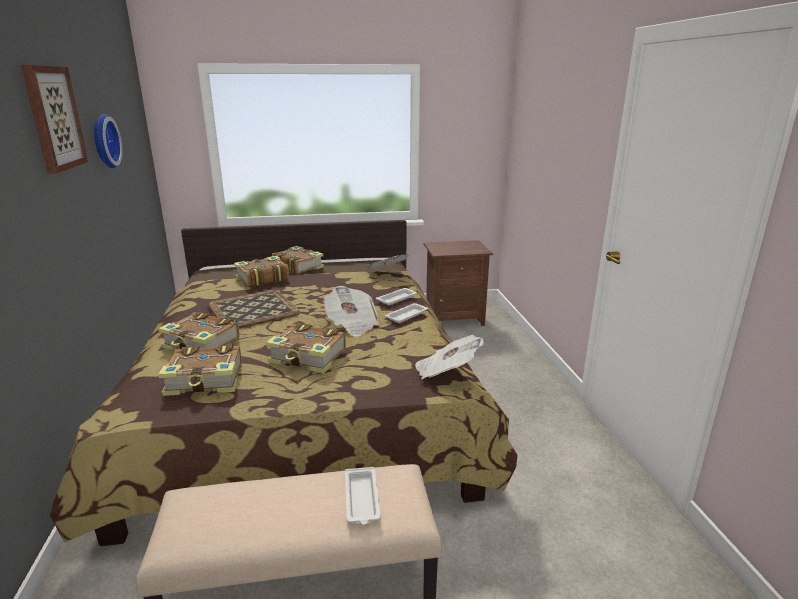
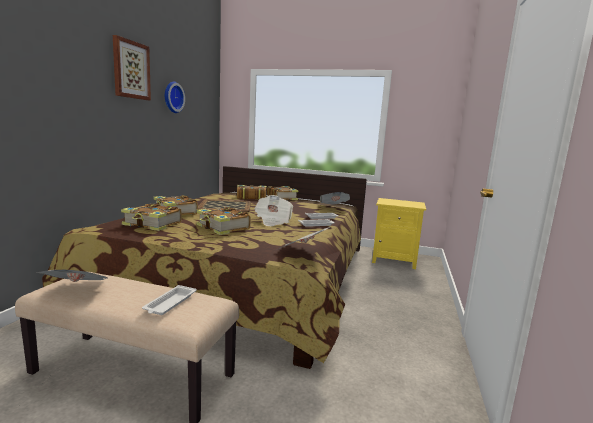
camera: 25 degrees right, 10 degrees down
brown nightstand [423,240,493,326] -> yellow nightstand [372,198,426,269]
none -> newspaper [36,270,108,282]

